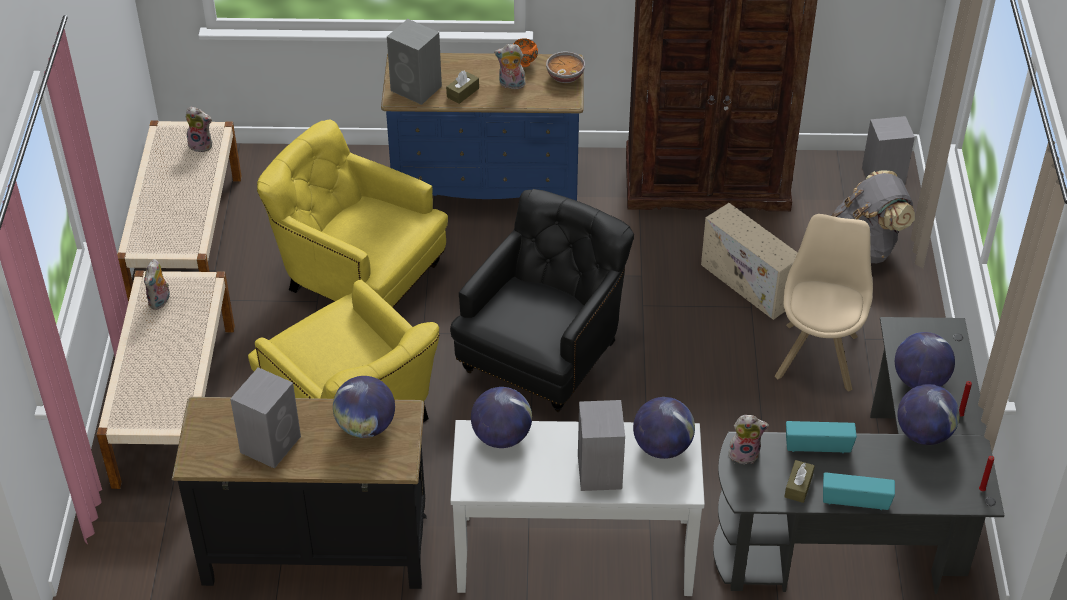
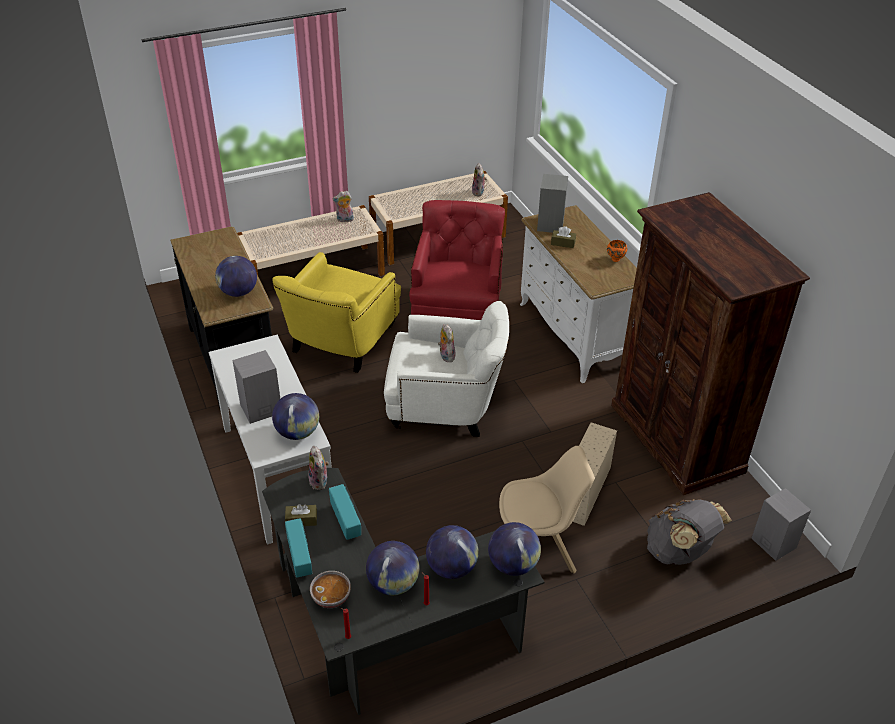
camera: 65 degrees right, 5 degrees down
grey speaker [230,367,301,469] -> none
yellow armchair [257,120,448,308] -> red armchair [409,200,505,320]
blue dresser [381,53,584,201] -> white dresser [520,205,637,383]
black armchair [450,189,634,412] -> white armchair [384,301,510,437]
globe [471,387,532,448] -> globe moved to [488,522,541,576]
plush toy [494,44,526,89] -> plush toy moved to [438,324,456,362]
bowl [546,52,585,83] -> bowl moved to [310,571,351,608]

